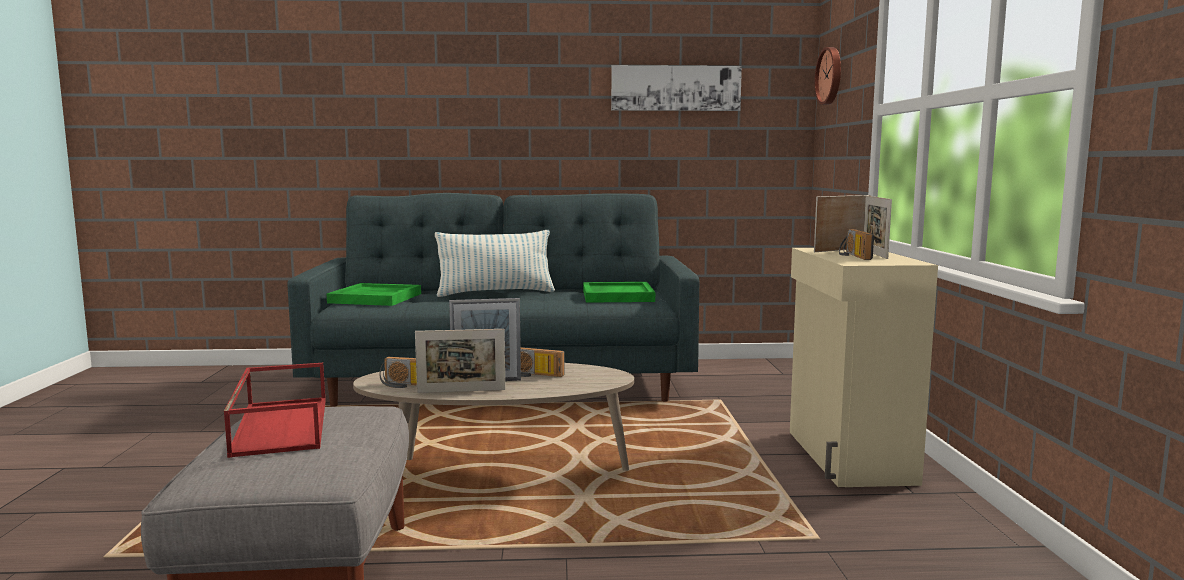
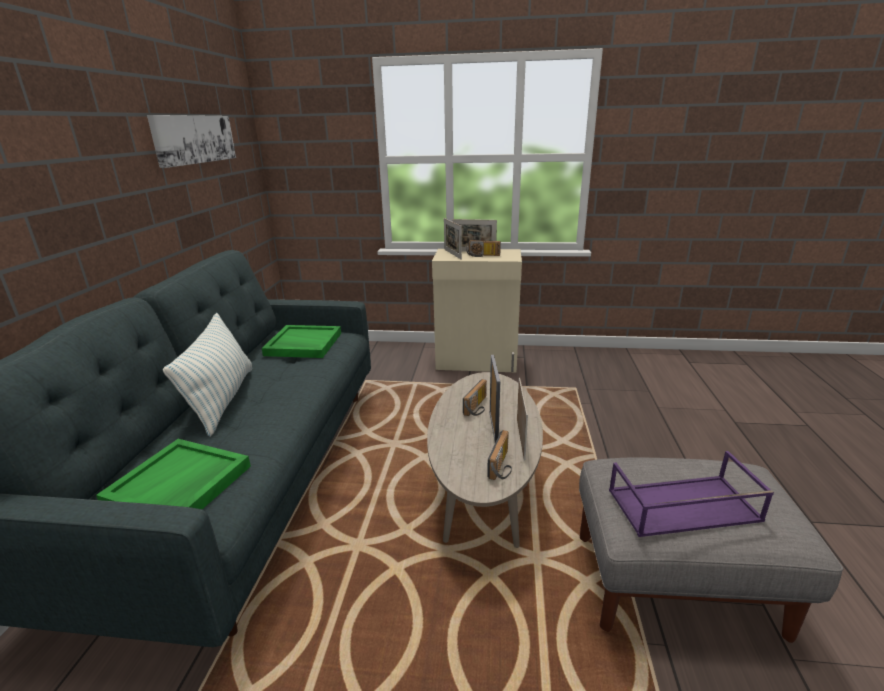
camera: 80 degrees left, 15 degrees up
red tray [224,363,326,458] -> purple tray [609,451,774,537]
wall clock [814,47,841,105] -> none

